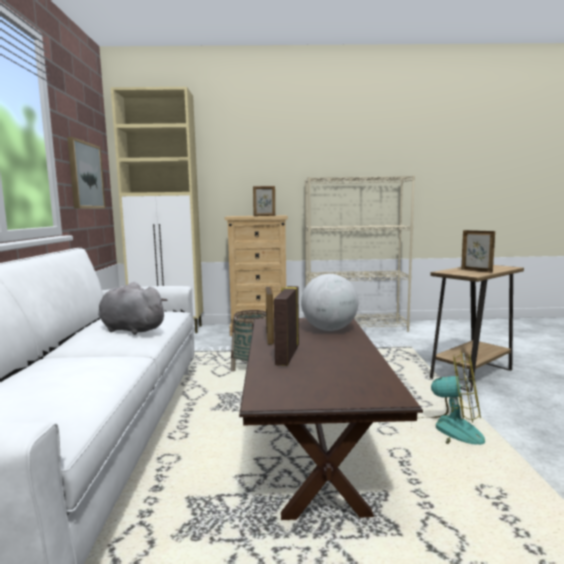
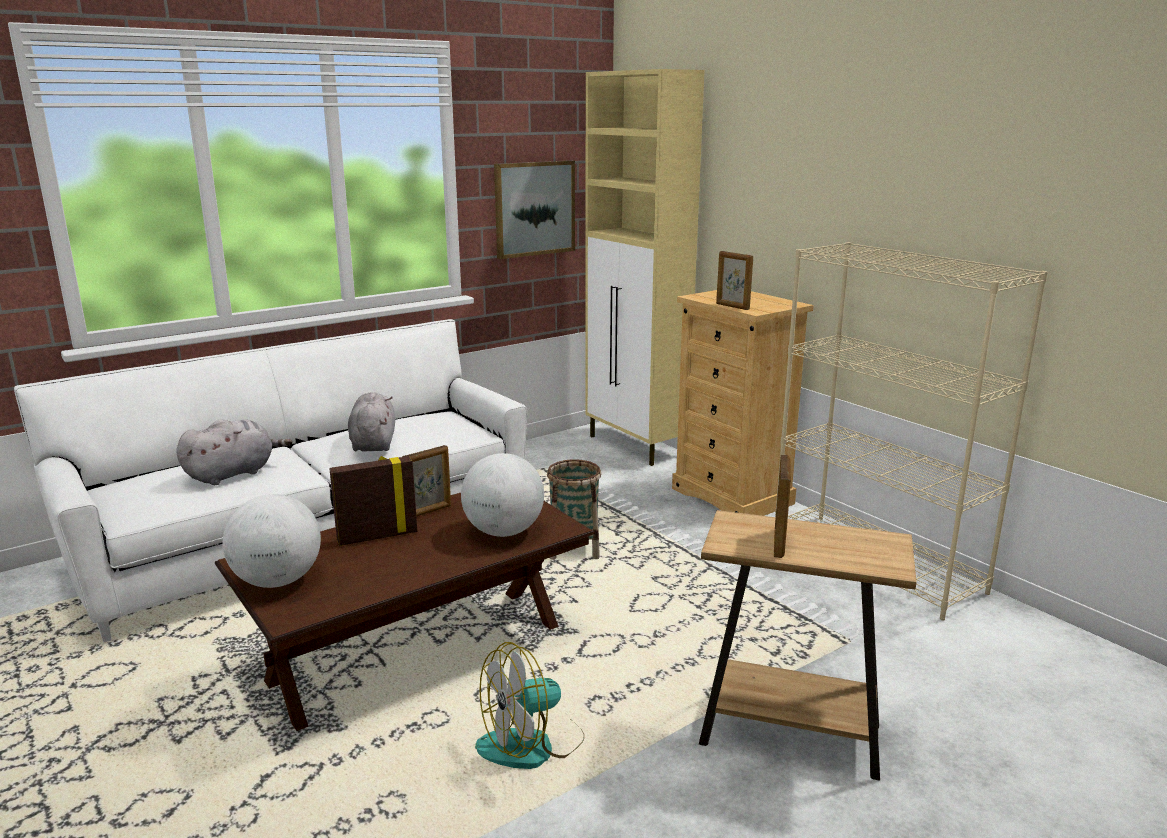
camera: 55 degrees right, 10 degrees up
fan [411,351,485,445] -> fan turned 75 degrees clockwise [475,642,584,769]
none -> grey plush toy [176,419,292,485]
none -> globe [223,494,321,588]

